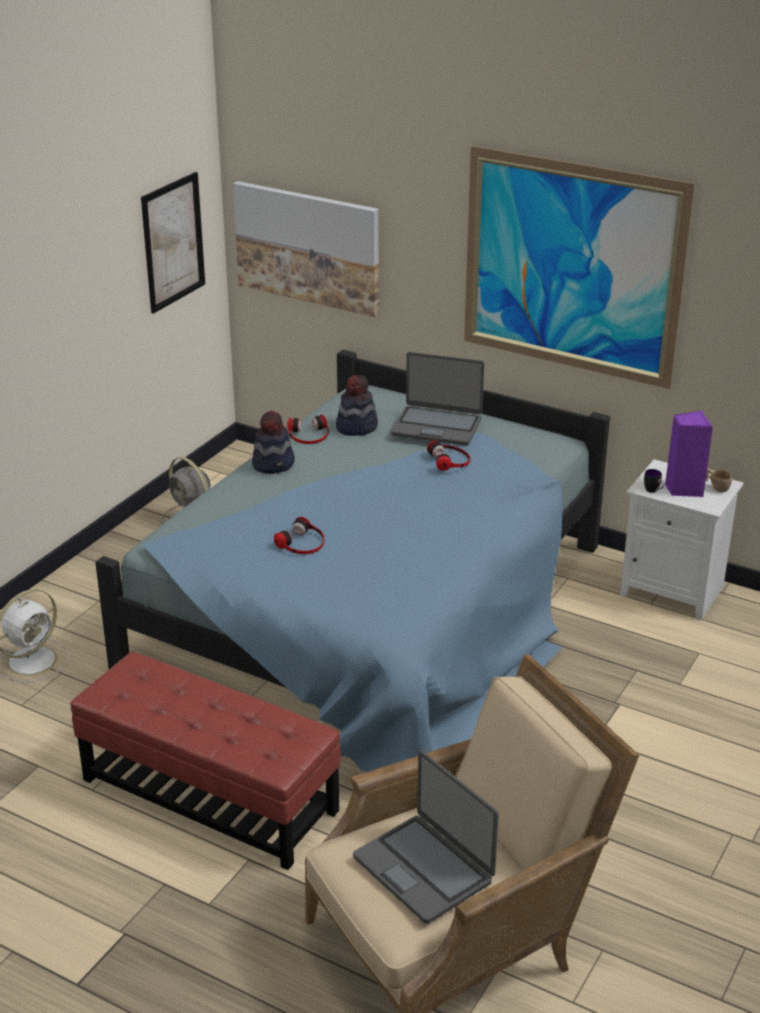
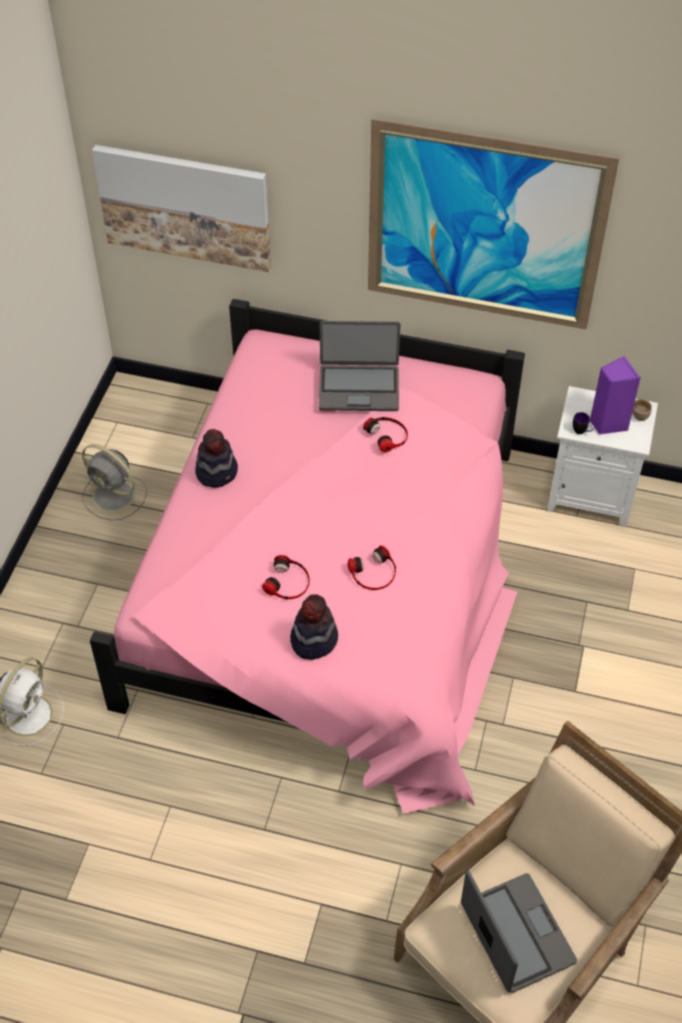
camera: 15 degrees left, 20 degrees up
red ottoman [70,652,341,870] -> none
blue bed [95,350,610,798] -> pink bed [90,299,525,814]
picture [141,172,205,314] -> none
headphones [287,415,329,444] -> headphones moved to [347,545,396,590]
hat [336,375,378,436] -> hat moved to [290,594,338,660]
laptop [353,750,499,924] -> laptop turned 150 degrees counterclockwise [461,870,577,993]

